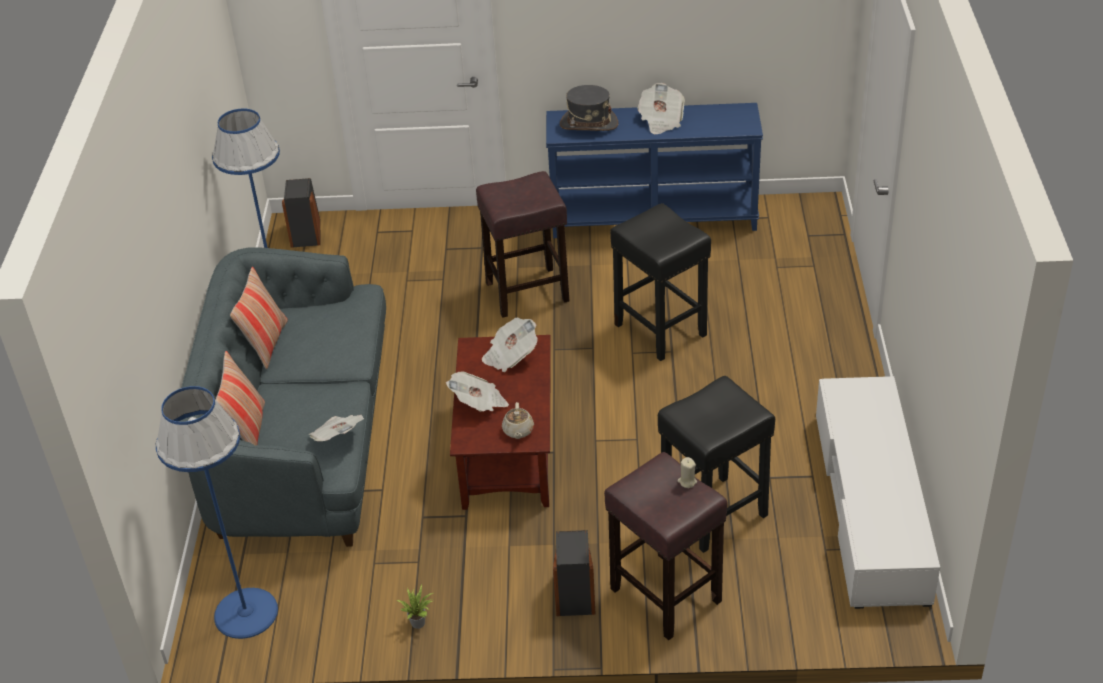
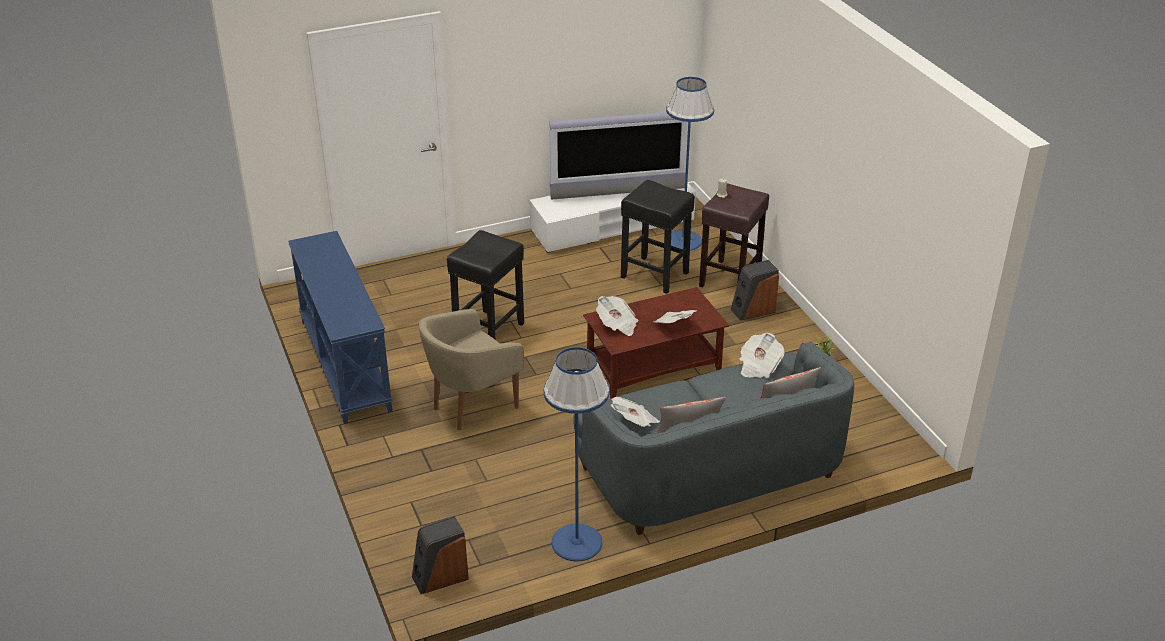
camera: 115 degrees left, 5 degrees down
blue floor lamp [156,386,278,639] -> blue floor lamp moved to [666,77,714,251]
brown stool [476,171,570,318] -> beige armchair [419,309,524,430]
beige teapot [502,402,534,439] -> none
grey hat [560,85,618,131] -> none
newspaper [637,83,685,134] -> newspaper moved to [611,397,660,427]
none -> television [549,112,688,200]

